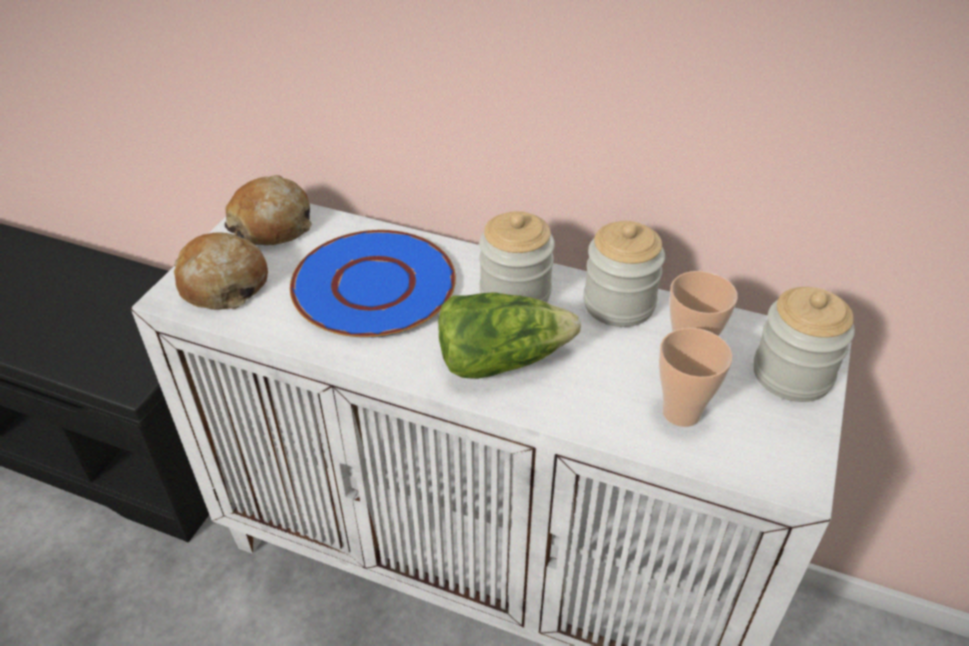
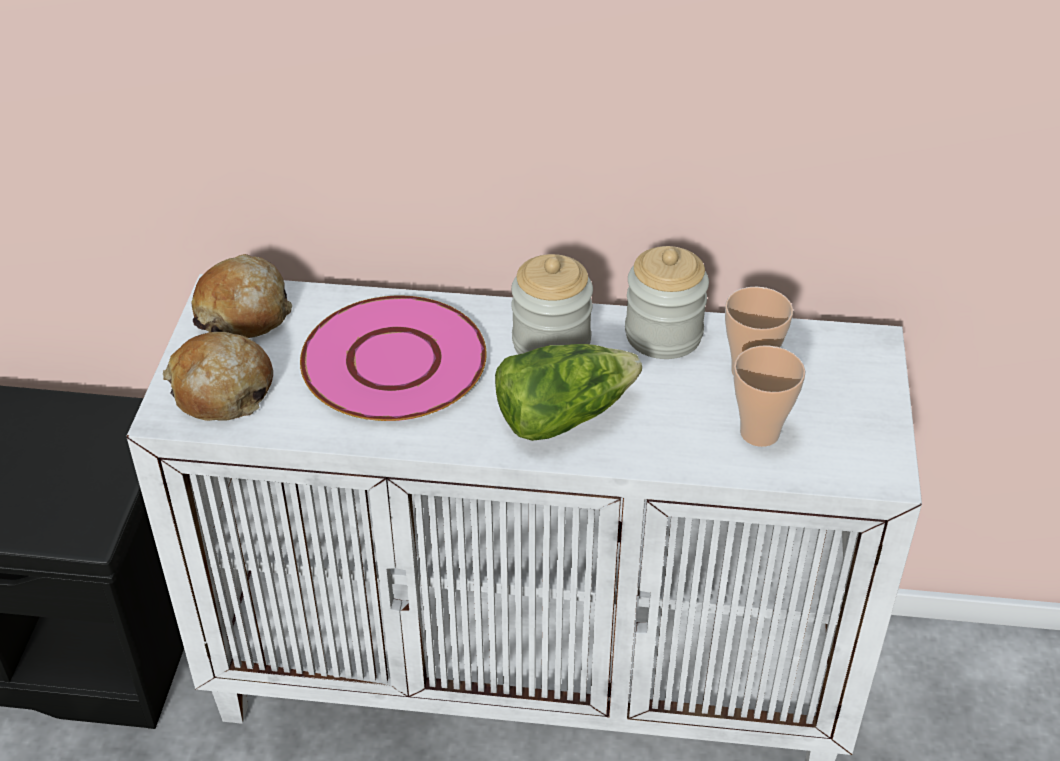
camera: 15 degrees left, 0 degrees up
blue plate [290,230,456,338] -> pink plate [300,296,487,421]
jar [754,287,855,402] -> none

